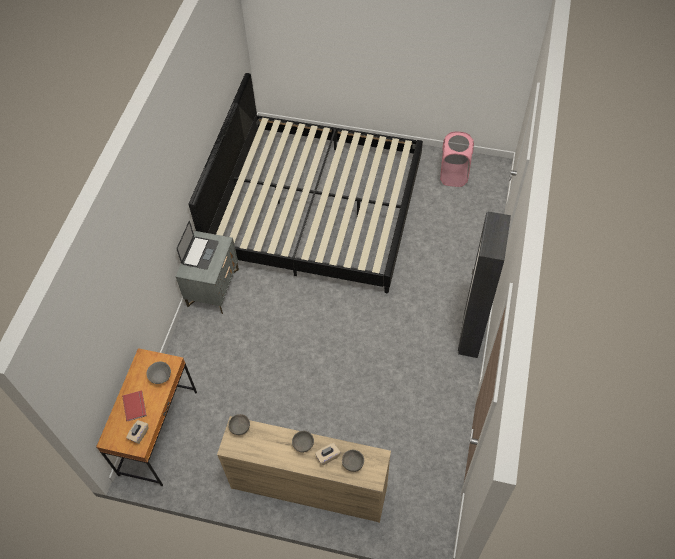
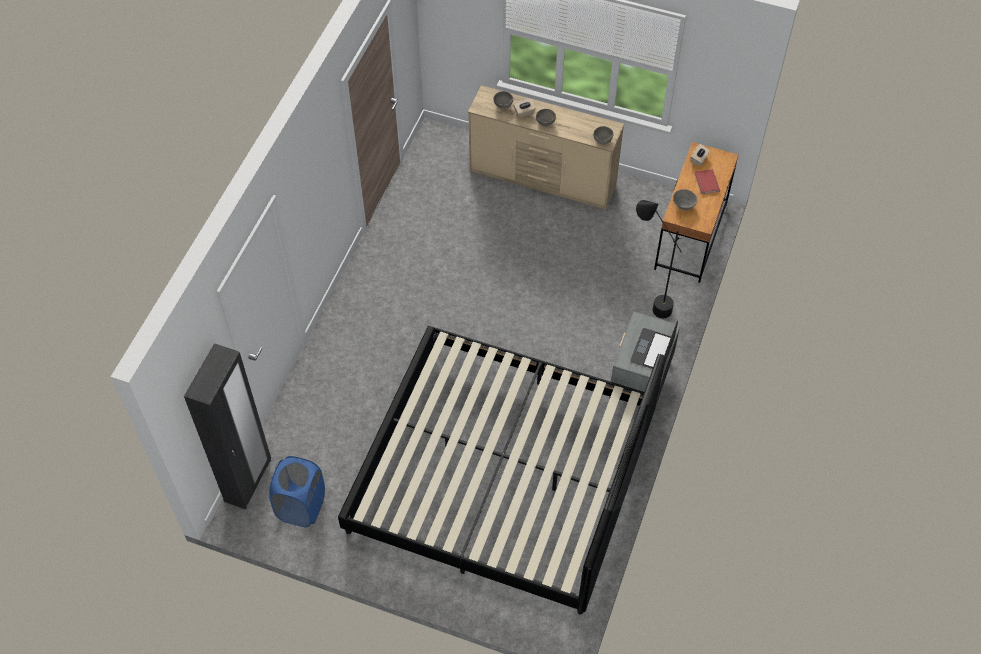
camera: 175 degrees left, 0 degrees up
pink laundry basket [440,131,474,187] -> blue laundry basket [269,456,325,527]
black wardrobe [458,212,511,358] -> black wardrobe moved to [184,343,271,509]
none -> black floor lamp [636,200,681,318]

